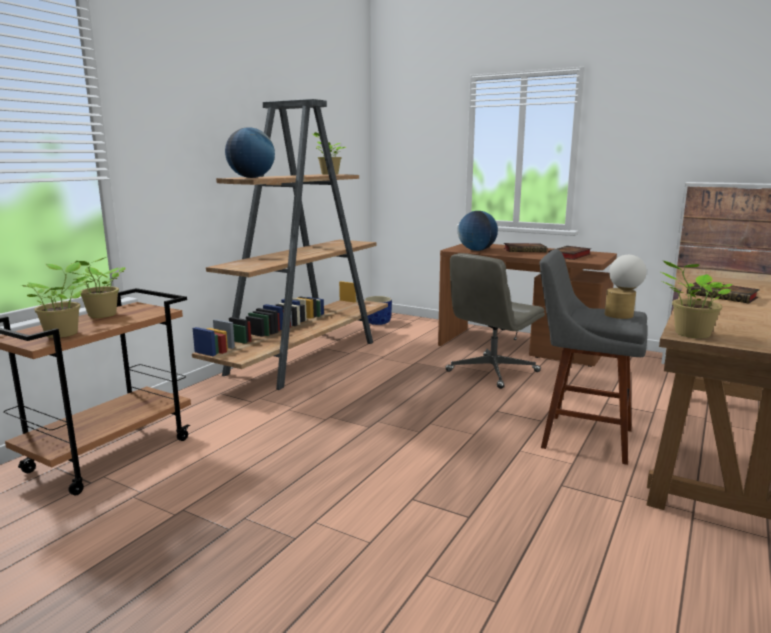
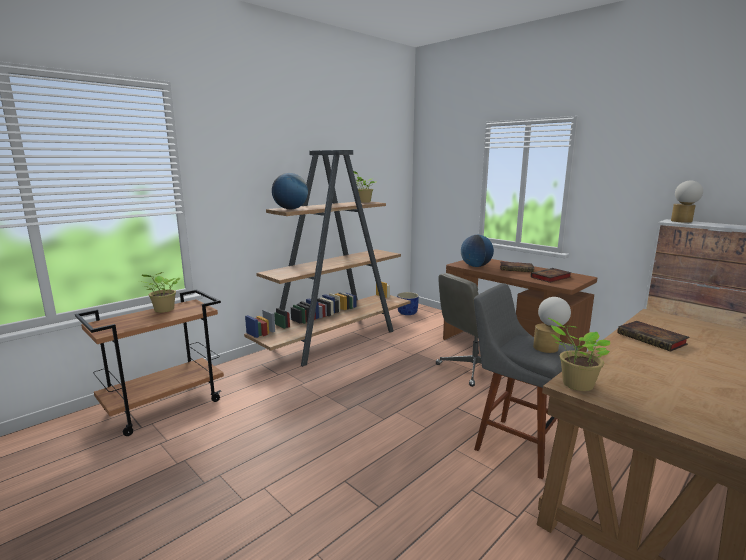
camera: 15 degrees right, 0 degrees up
potted plant [21,262,89,338] -> none
none -> table lamp [671,181,703,223]

